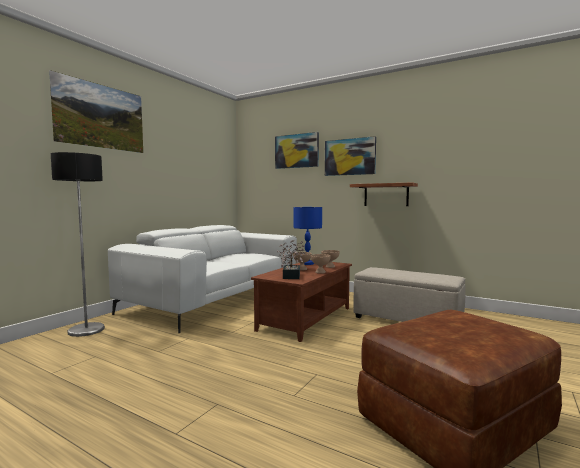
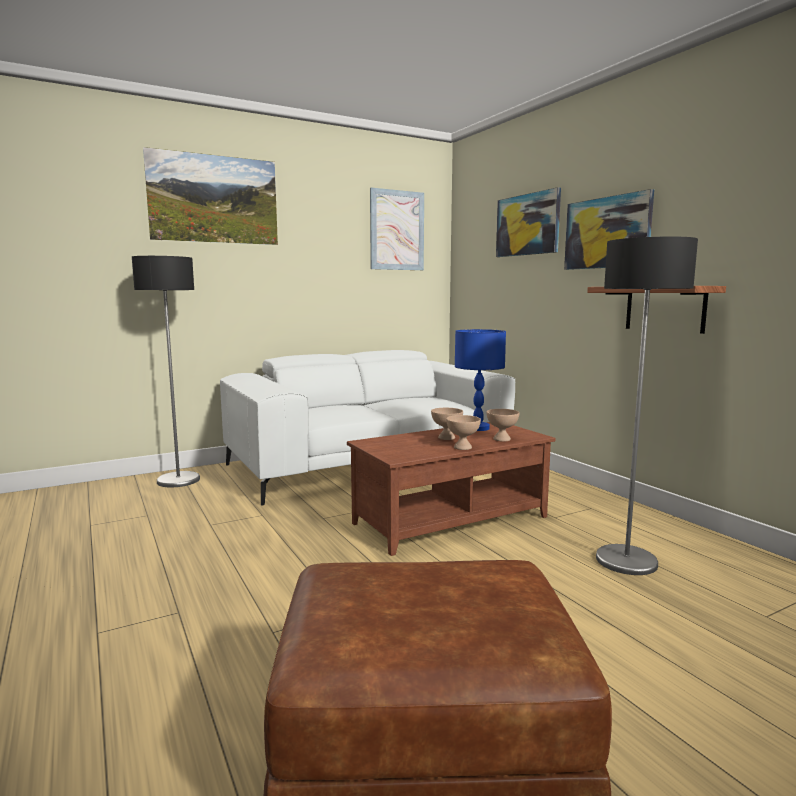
camera: 30 degrees right, 5 degrees up
potted plant [277,240,305,279] -> none
beige ottoman [354,267,466,322] -> floor lamp [596,236,698,575]
none -> picture [370,188,424,270]

